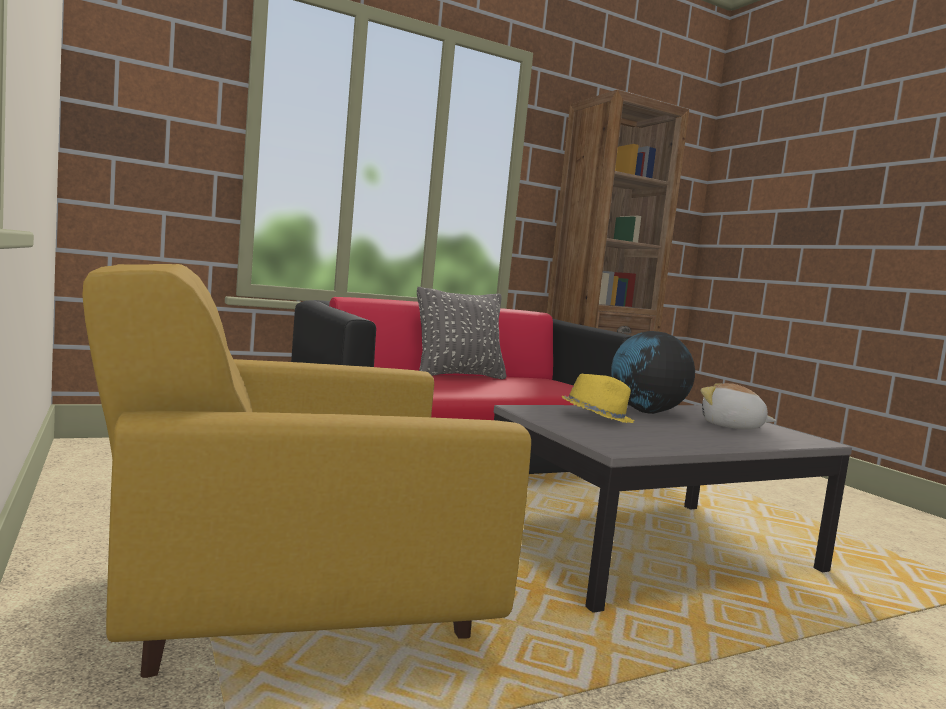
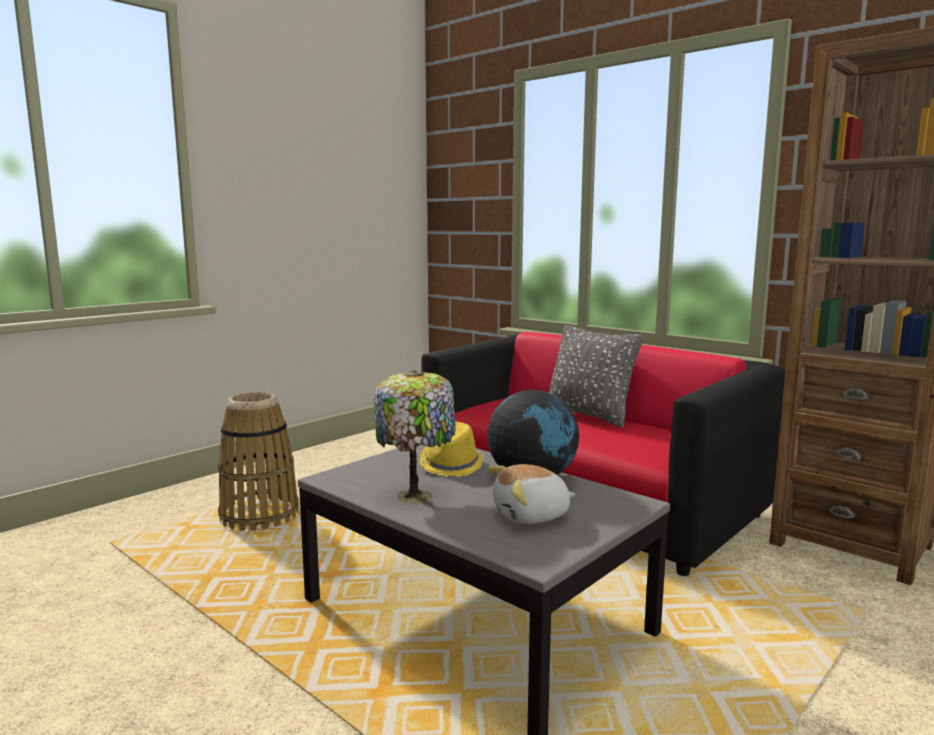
camera: 70 degrees right, 5 degrees up
yellow armchair [82,264,531,678] -> basket [218,392,299,531]
plush toy [701,383,776,429] -> plush toy turned 120 degrees counterclockwise [488,464,575,524]
none -> table lamp [374,370,456,504]

